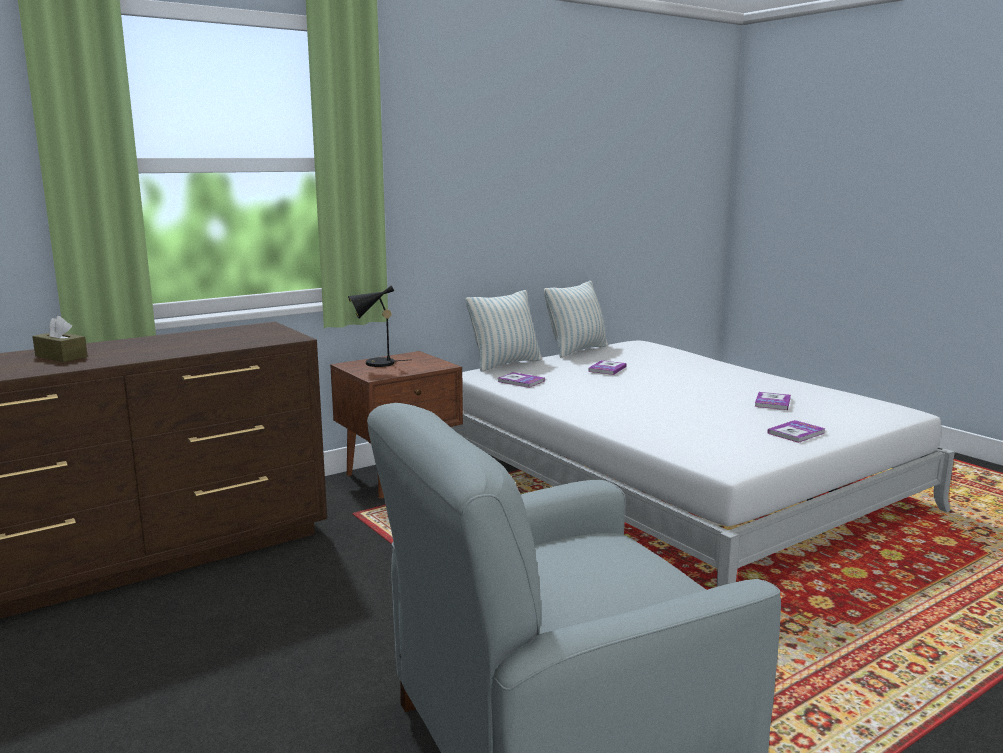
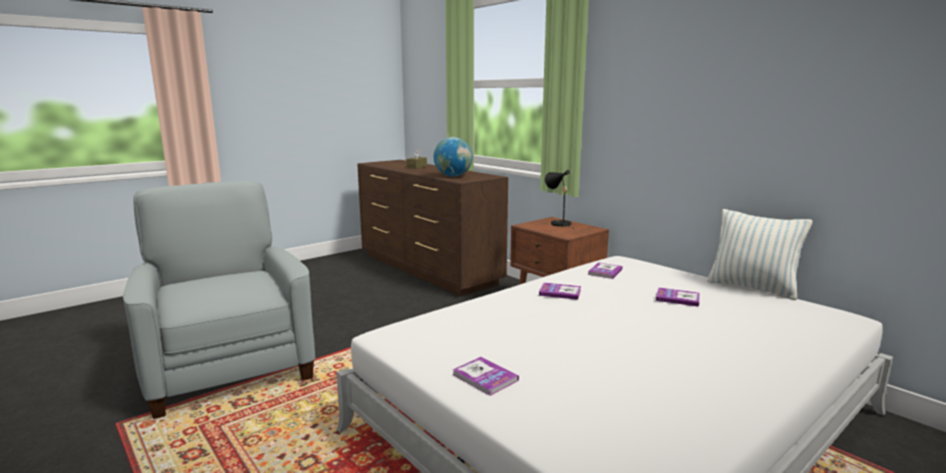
camera: 85 degrees right, 0 degrees up
pillow [466,290,542,372] -> none
book [755,392,791,410] -> book moved to [539,283,581,300]
none -> globe [434,137,472,177]

